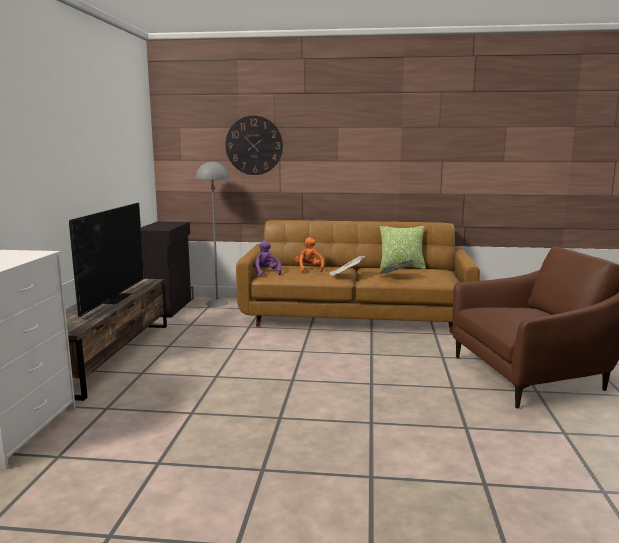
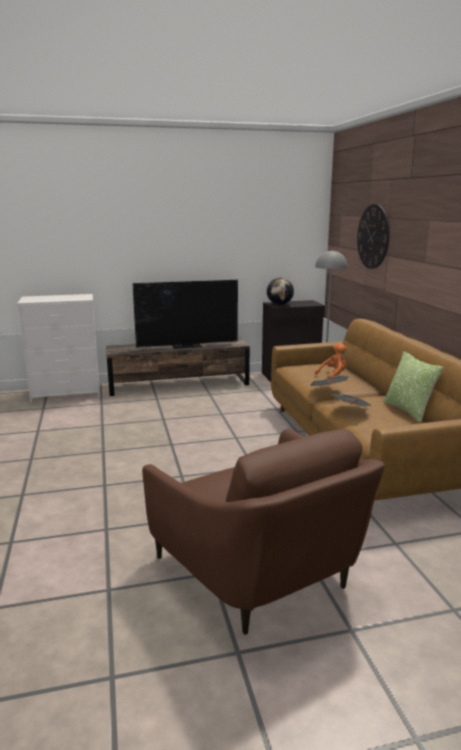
camera: 70 degrees right, 5 degrees up
purple plush toy [253,241,282,276] -> none
none -> globe [267,278,294,305]

